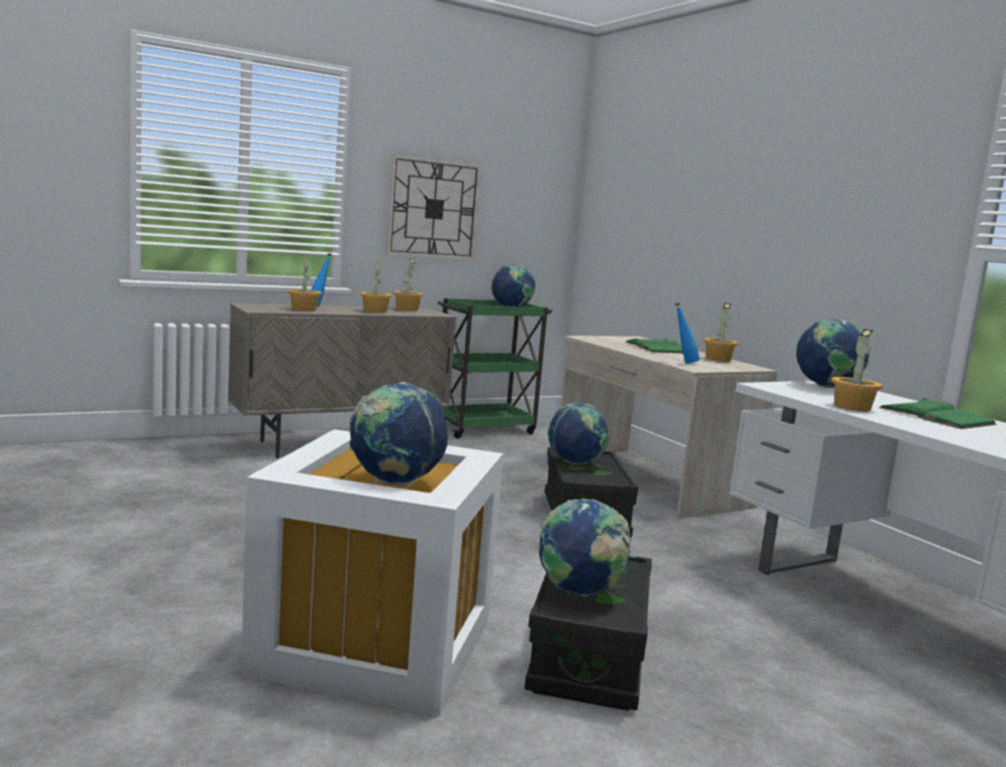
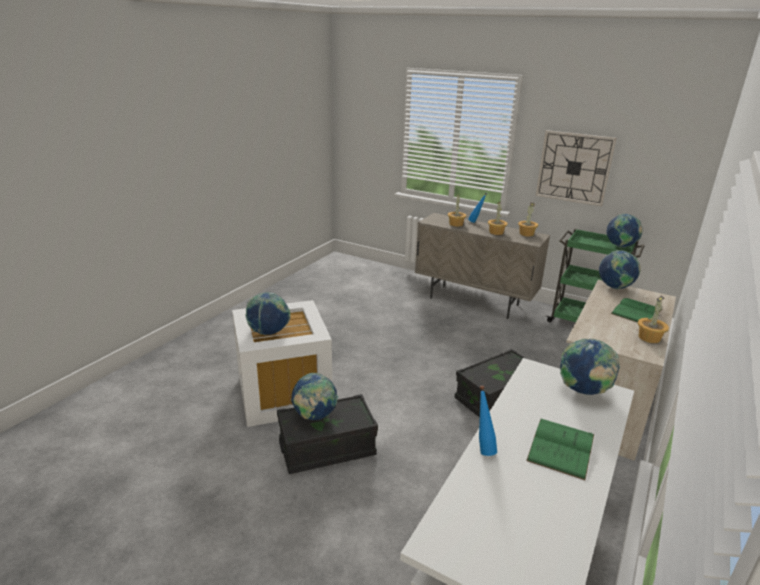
camera: 60 degrees right, 15 degrees up
globe [547,402,609,465] -> globe moved to [599,250,641,289]
blue bottle [675,303,700,364] -> blue bottle moved to [479,385,497,456]
potted plant [831,329,883,412] -> none

